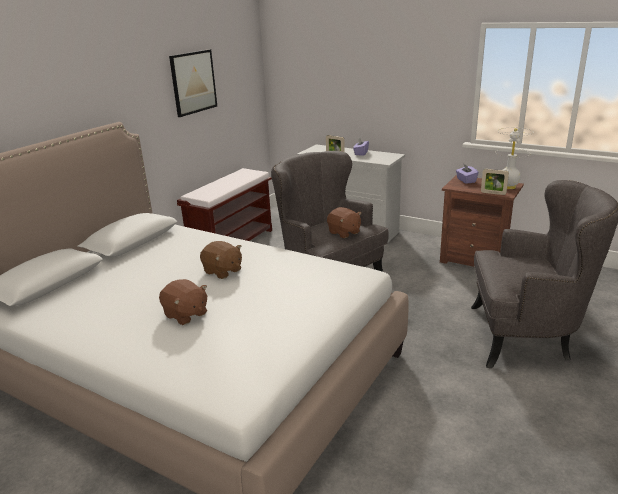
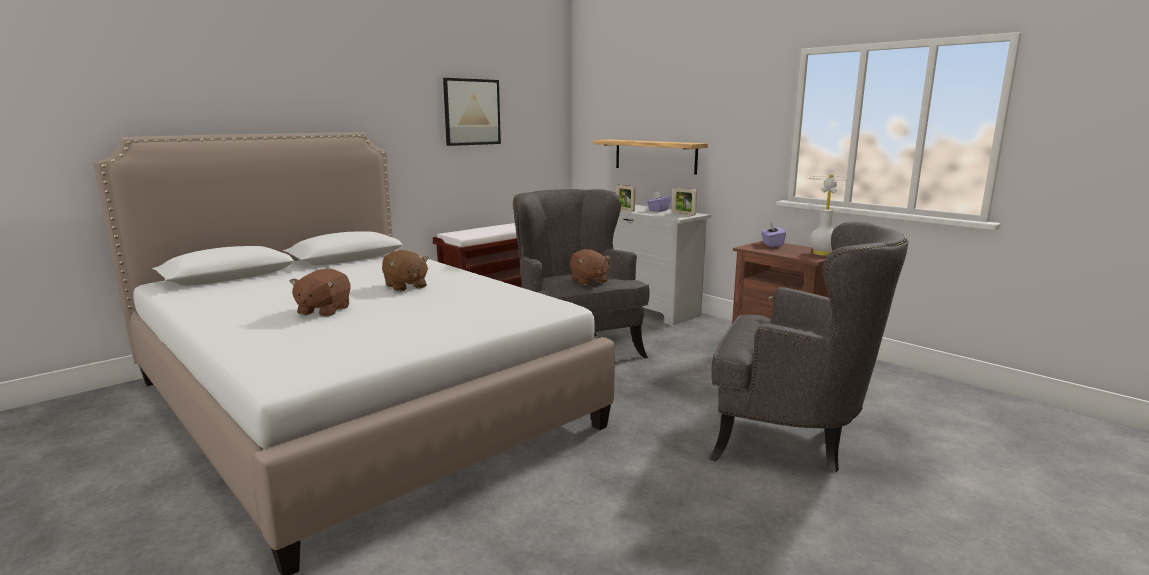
camera: 15 degrees right, 10 degrees down
brown plush toy [159,279,207,325] -> brown plush toy turned 45 degrees clockwise [289,268,351,317]
picture frame [481,169,509,195] -> picture frame moved to [672,188,697,216]
none -> shelf [593,140,708,175]

